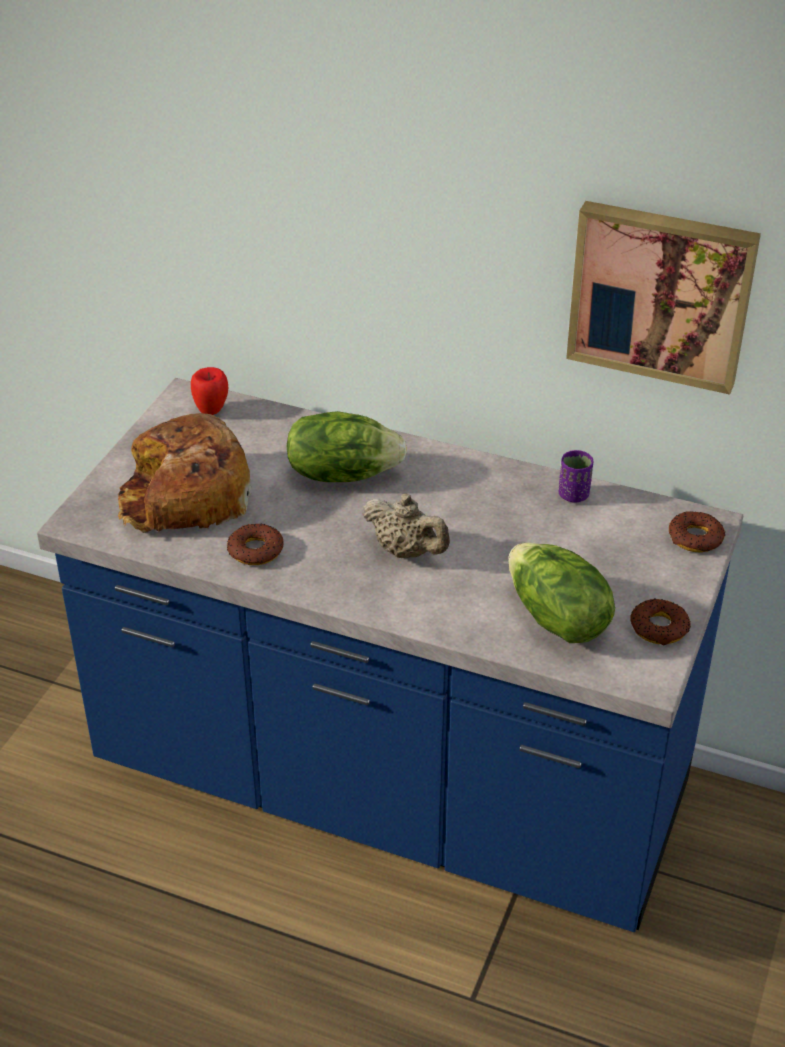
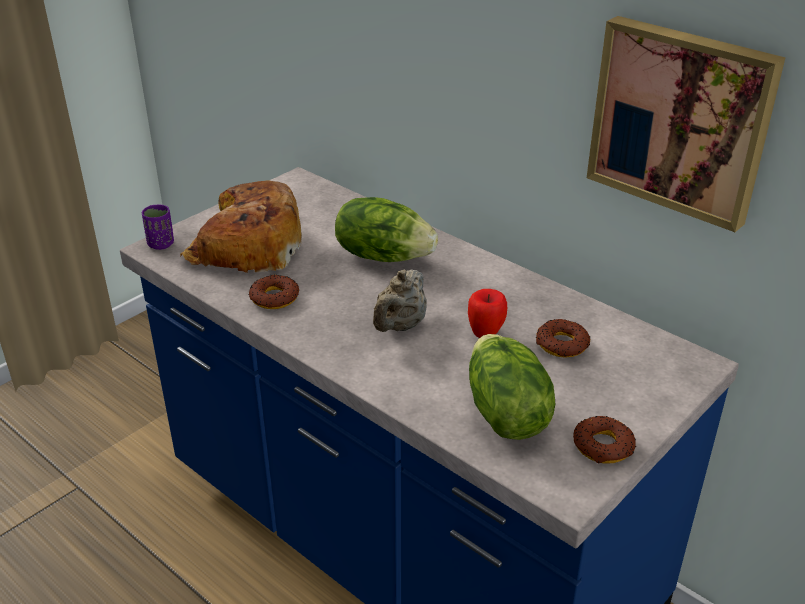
camera: 20 degrees right, 5 degrees down
apple [191,367,228,415] -> apple moved to [468,289,507,338]
beige teapot [362,494,450,558] -> beige teapot turned 60 degrees clockwise [373,269,427,332]
purple cup [558,450,594,503] -> purple cup moved to [142,204,174,250]
donut [669,511,725,552] -> donut moved to [536,319,590,357]

